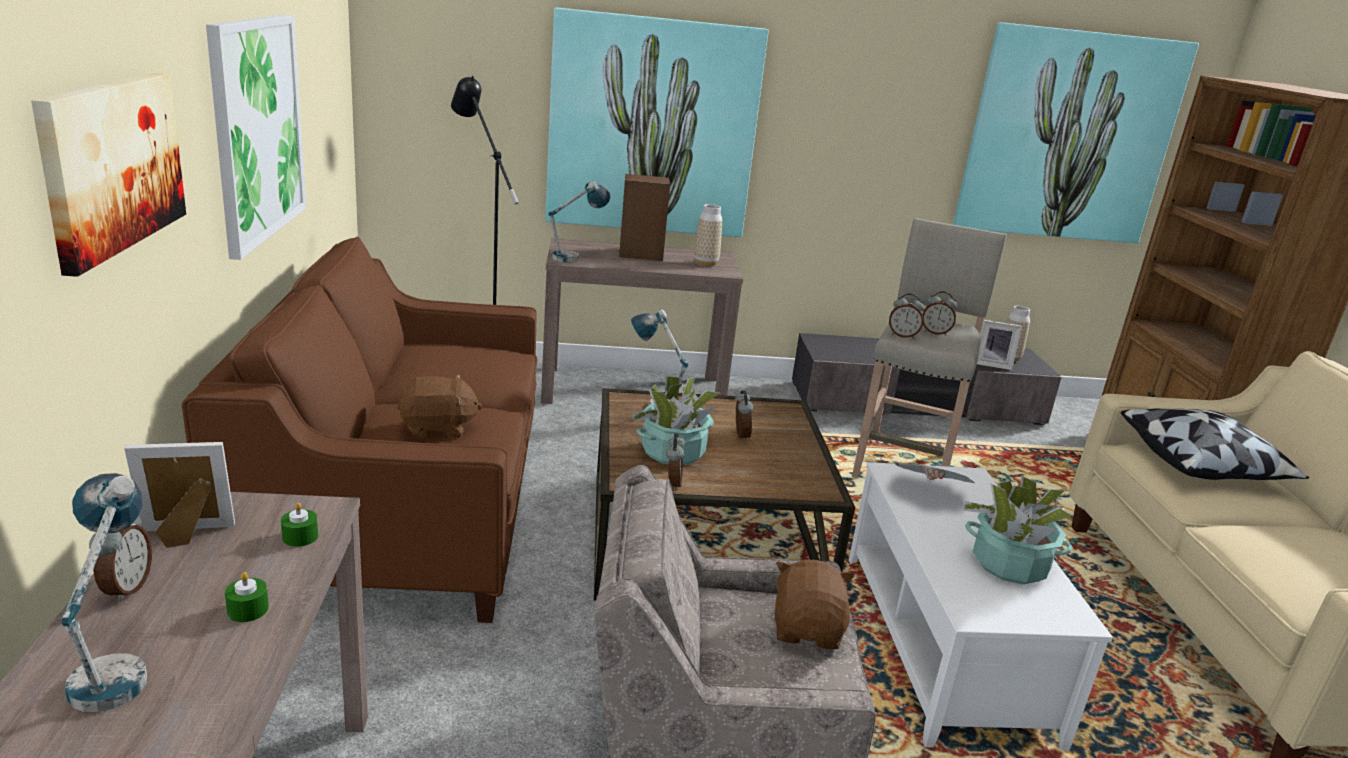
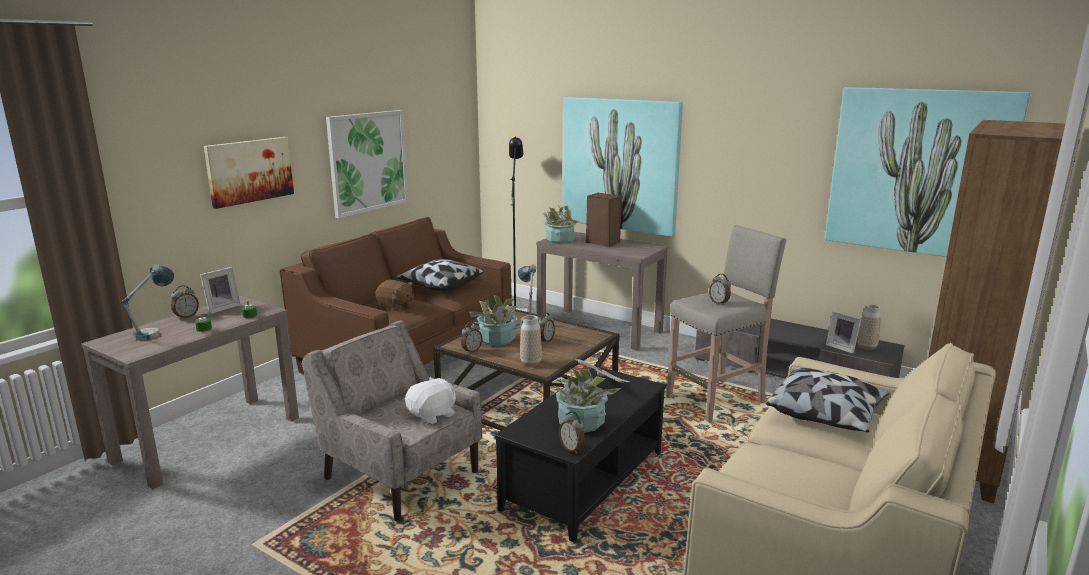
camera: 40 degrees right, 5 degrees down
picture frame [124,442,235,548] -> picture frame turned 105 degrees clockwise [200,267,241,314]
table lamp [548,181,610,263] -> potted plant [543,205,579,244]
vase [694,204,722,267] -> vase moved to [520,315,542,367]
brown plush toy [775,560,855,649] -> white plush toy [405,377,456,424]
white coffee table [849,462,1113,750] -> black coffee table [495,366,666,542]
alarm clock [889,293,925,339] -> alarm clock moved to [559,411,585,454]
none -> pillow [396,259,483,291]

